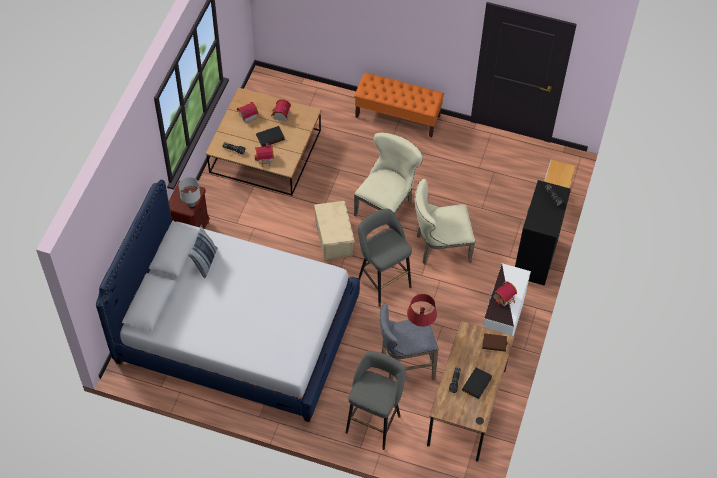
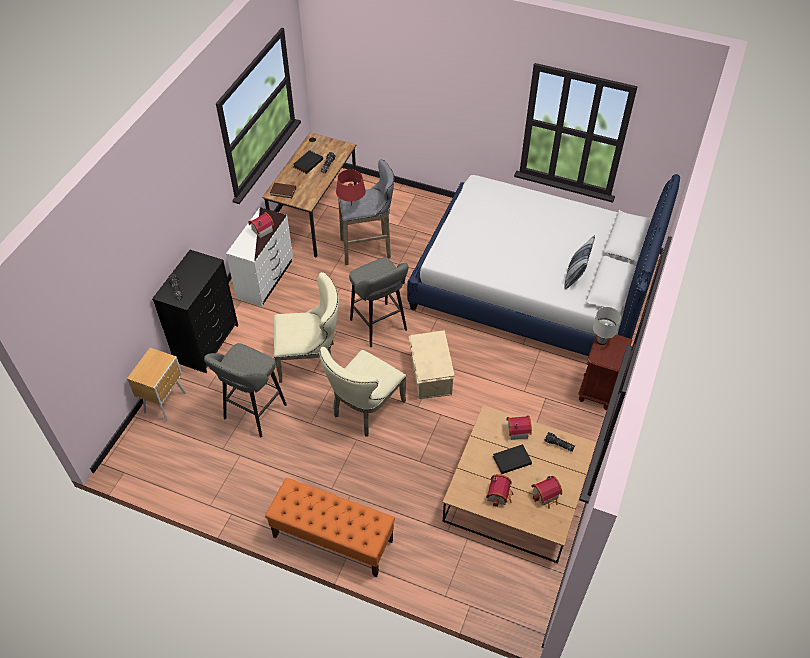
camera: 175 degrees left, 5 degrees down
grey stool [345,351,406,450] -> grey stool moved to [204,343,287,437]

